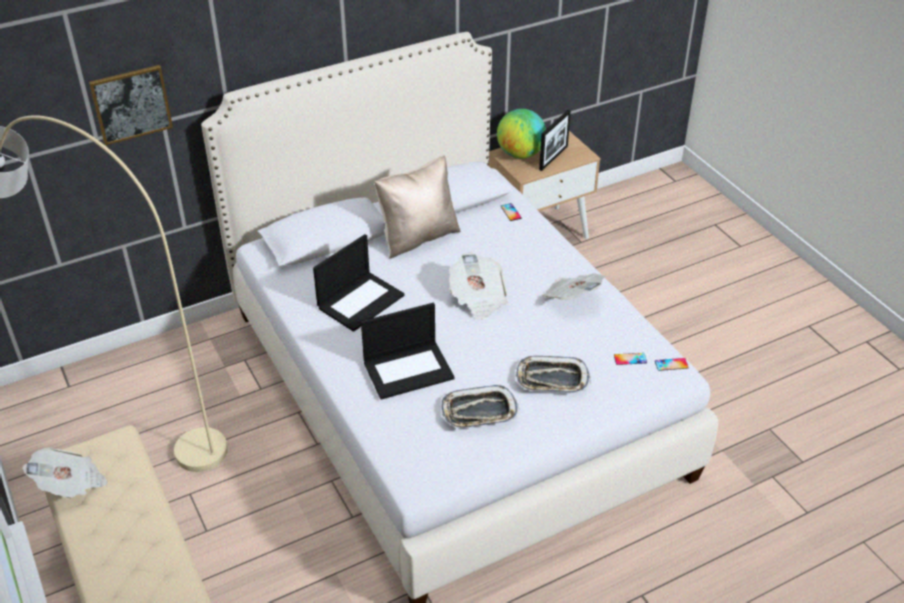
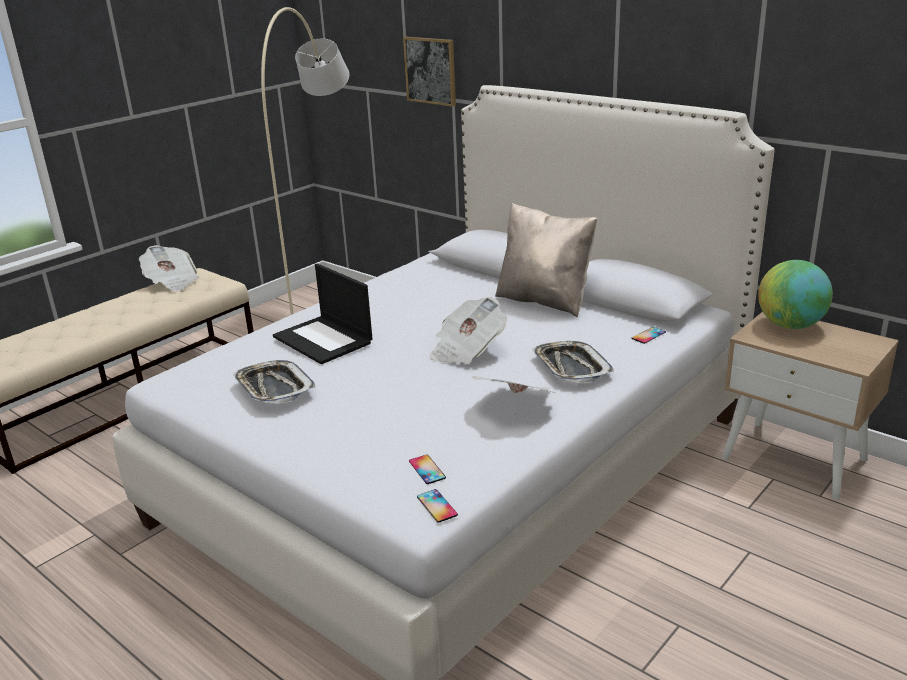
camera: 70 degrees right, 15 degrees down
laptop [313,234,405,332] -> none
tray [516,356,591,393] -> tray moved to [532,341,614,383]
picture frame [539,110,571,171] -> none

